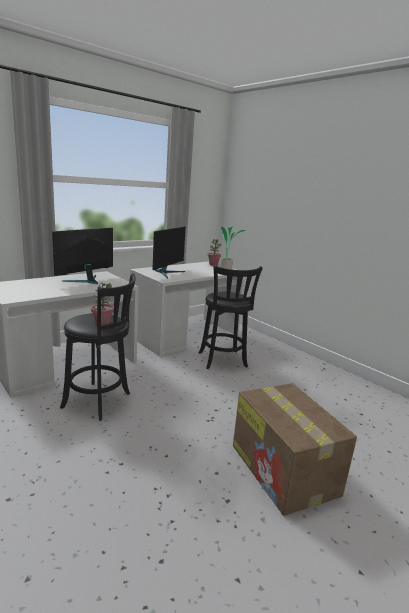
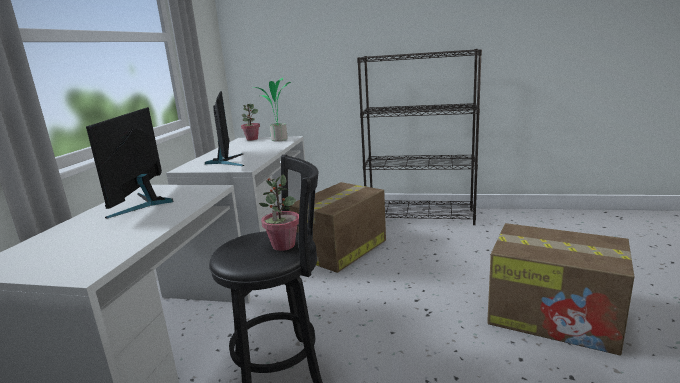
camera: 35 degrees left, 0 degrees up
black stool [199,265,263,369] -> cardboard box [289,182,386,273]
none -> black bookcase [357,49,482,225]

